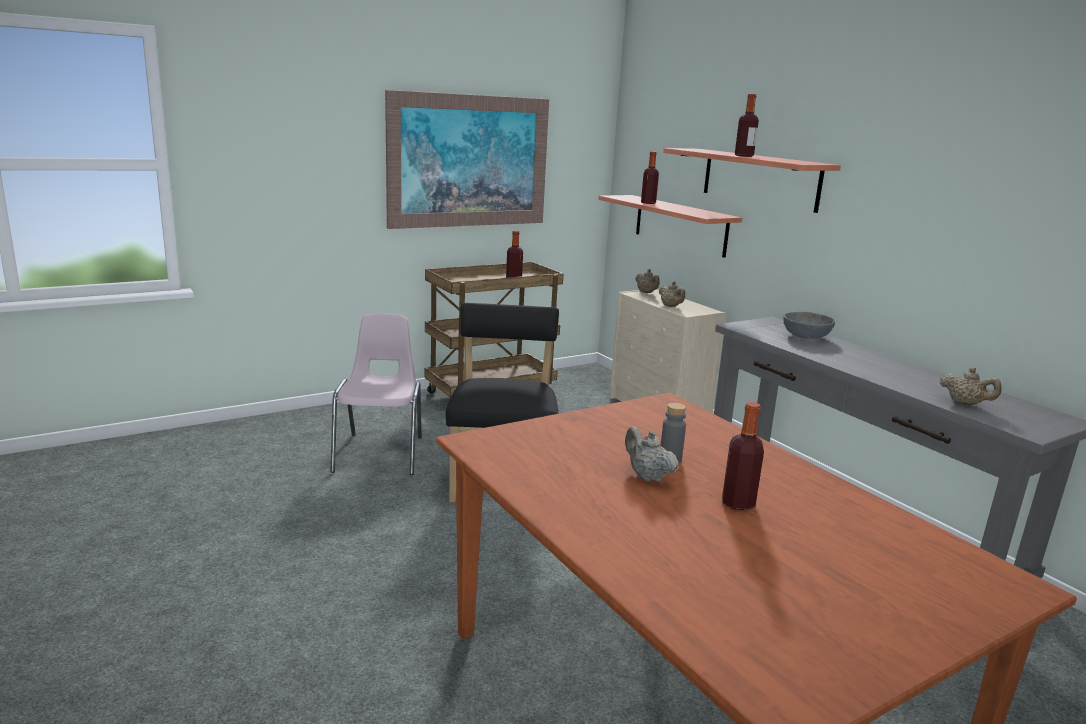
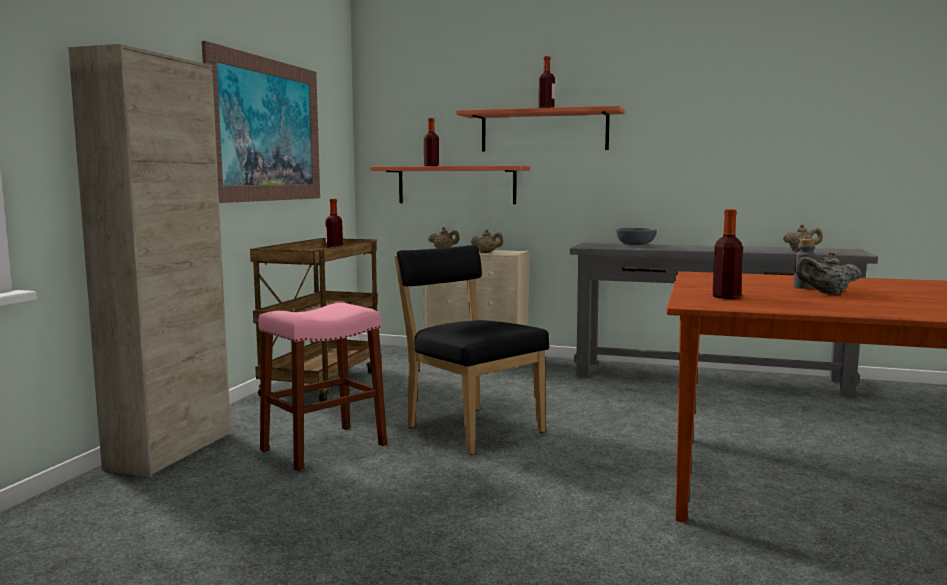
camera: 40 degrees left, 10 degrees down
pink chair [331,313,422,475] -> pink stool [258,303,387,471]
bottle [722,402,764,511] -> bottle moved to [712,209,743,299]
none -> beige cabinet [68,44,231,477]

